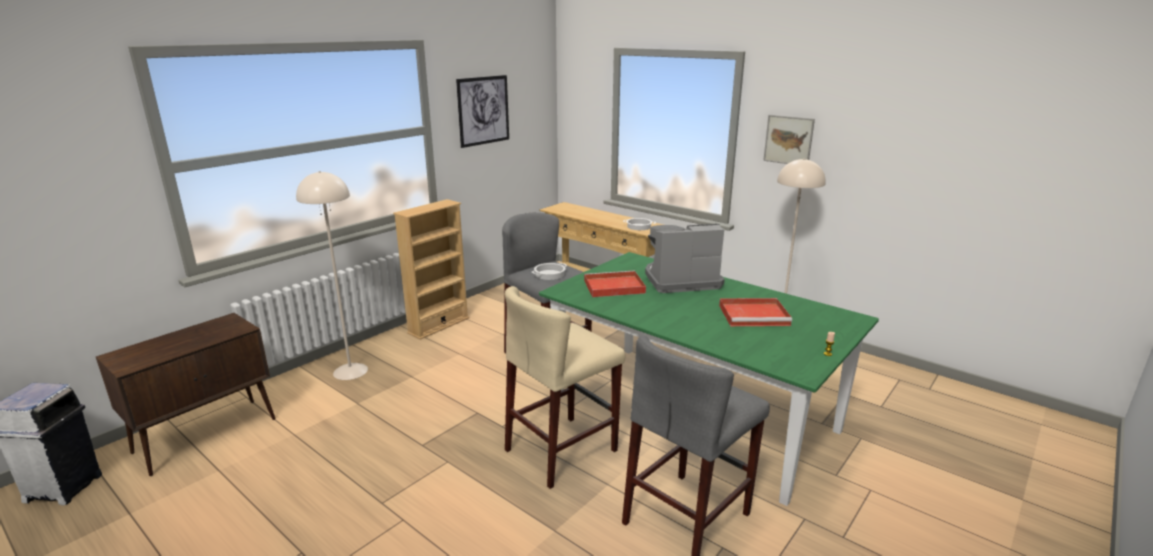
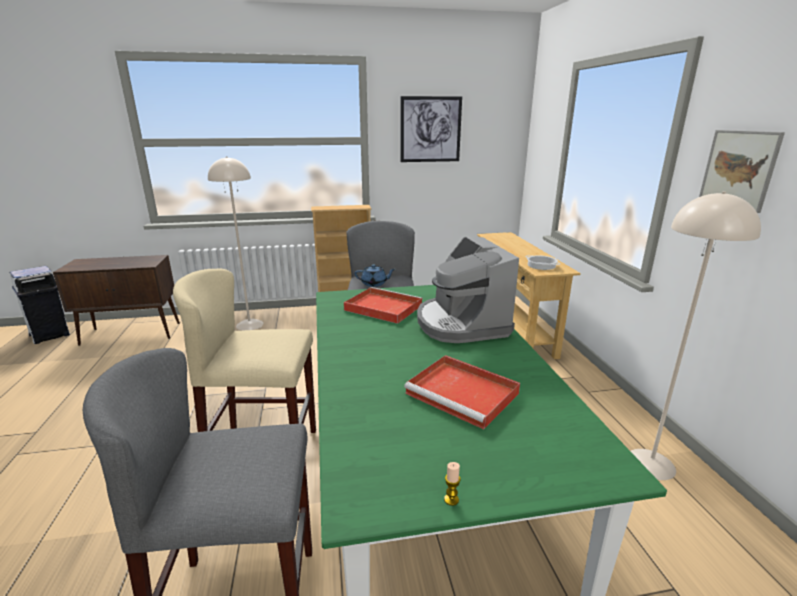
camera: 40 degrees right, 0 degrees up
cooking pot [532,263,567,280] -> blue teapot [354,264,395,287]
coffee machine [645,224,725,293] -> coffee machine turned 135 degrees counterclockwise [417,237,519,343]

